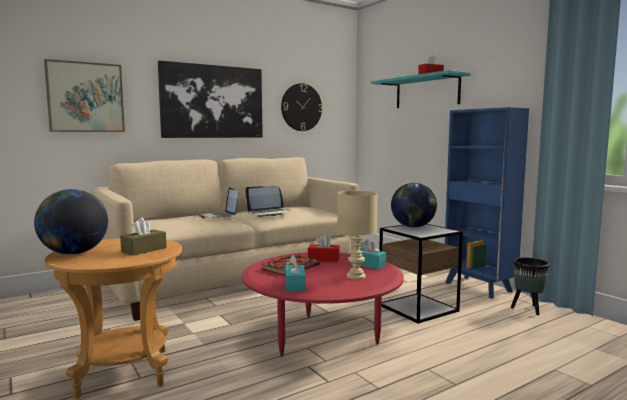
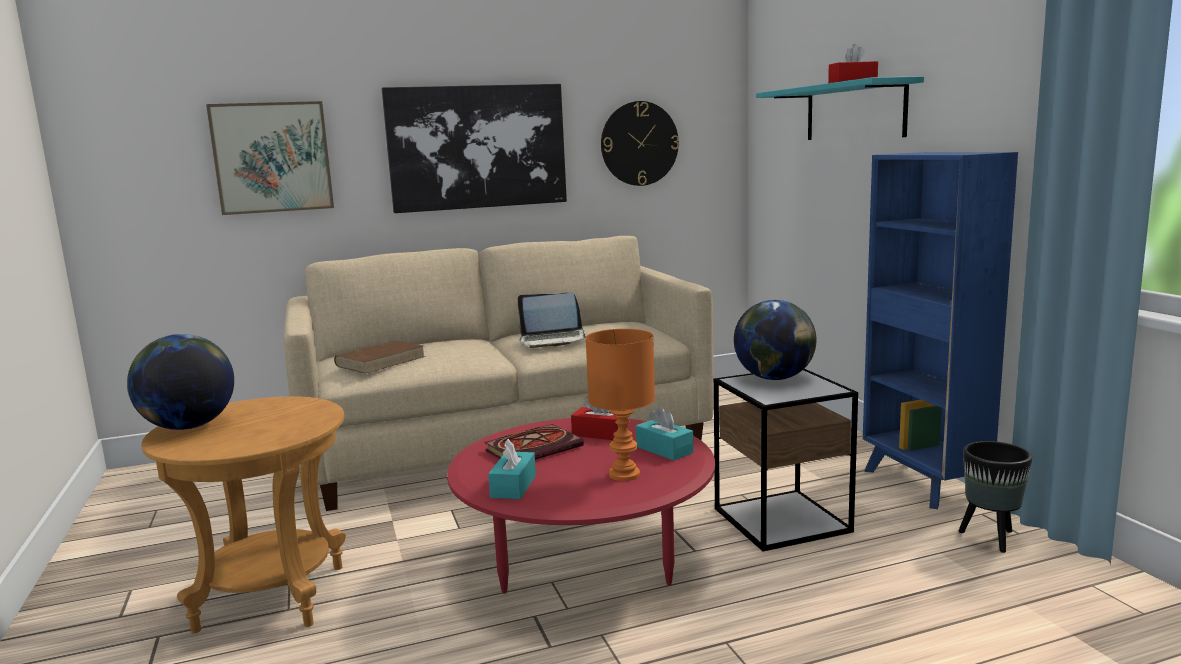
camera: 15 degrees right, 5 degrees up
brown tissue box [120,217,167,255] -> none
laptop [199,187,239,218] -> none
beige table lamp [337,191,377,280] -> orange table lamp [586,329,655,481]
none -> brown book [334,340,426,374]

